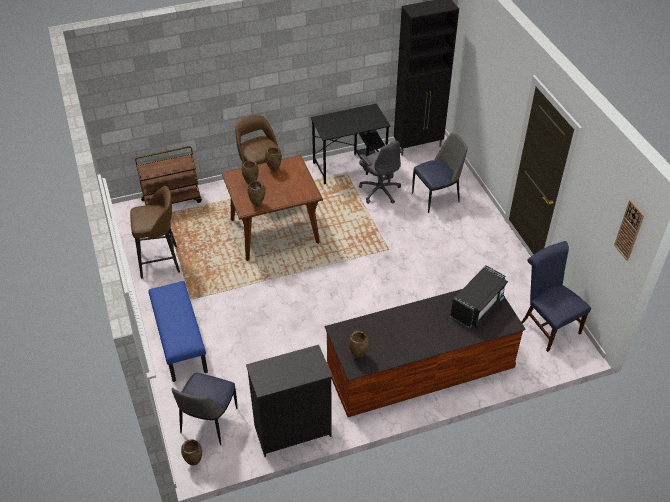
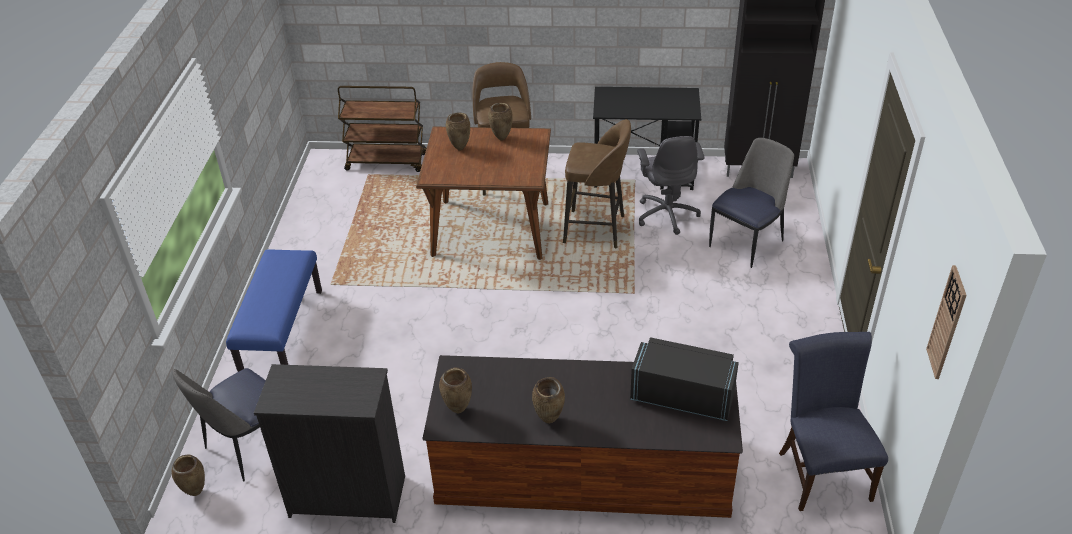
camera: 25 degrees right, 5 degrees down
brown stool [130,186,180,279] -> brown stool moved to [563,119,631,248]
brown vase [248,180,265,206] -> brown vase moved to [532,377,565,424]
chair [412,133,468,213] -> chair turned 45 degrees counterclockwise [709,138,794,268]
black microwave [450,265,508,328] -> black microwave turned 135 degrees counterclockwise [630,337,739,421]

